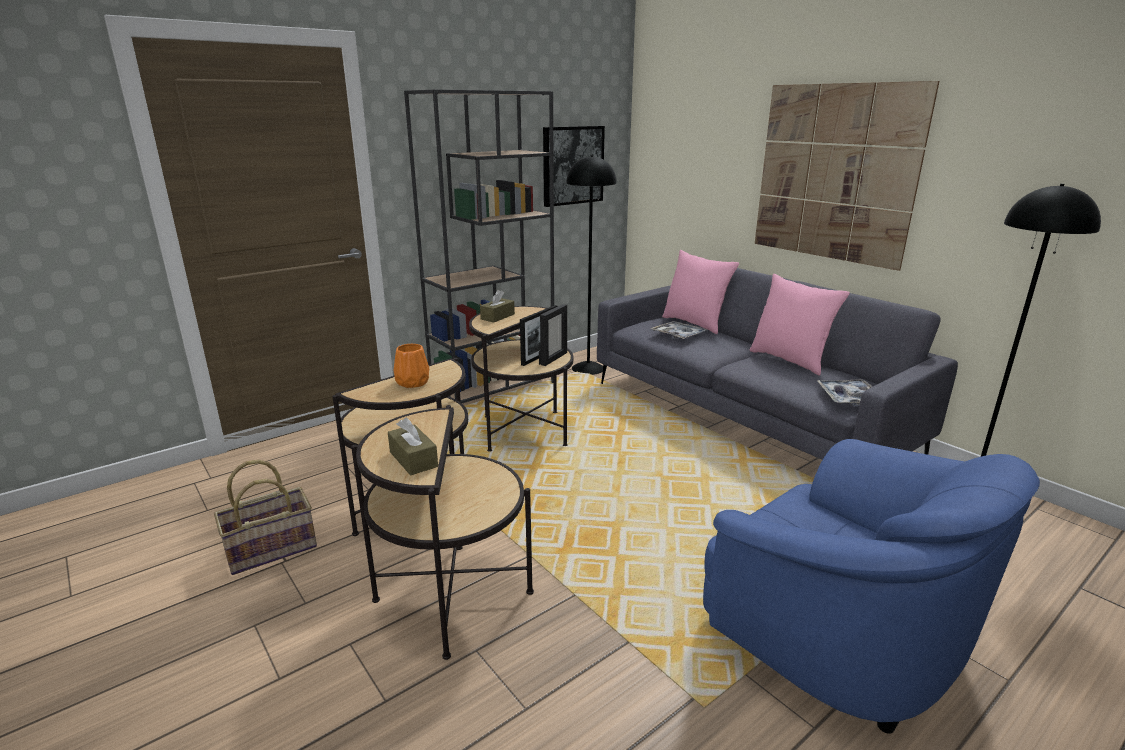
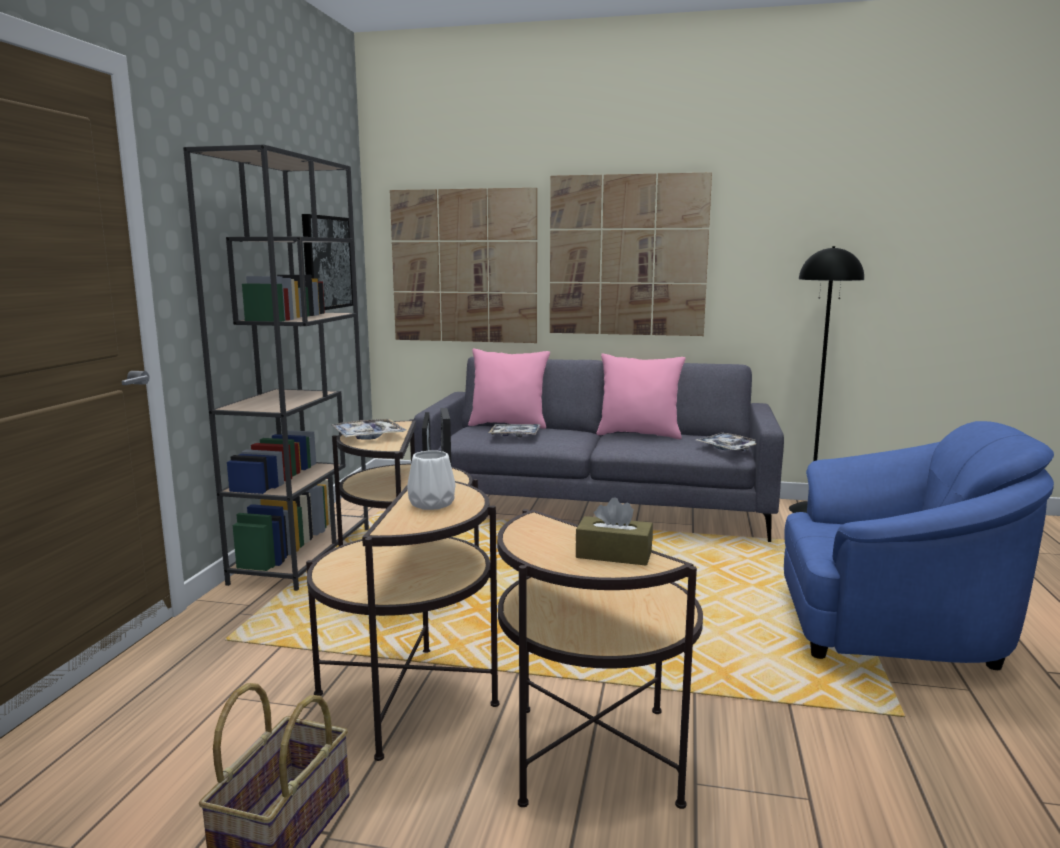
camera: 40 degrees left, 10 degrees down
orange vase [394,344,429,388] -> white vase [407,450,456,510]
brown tissue box [480,290,515,322] -> tray [332,419,406,440]
black floor lamp [566,155,617,375] -> none
none -> picture [390,188,537,343]

